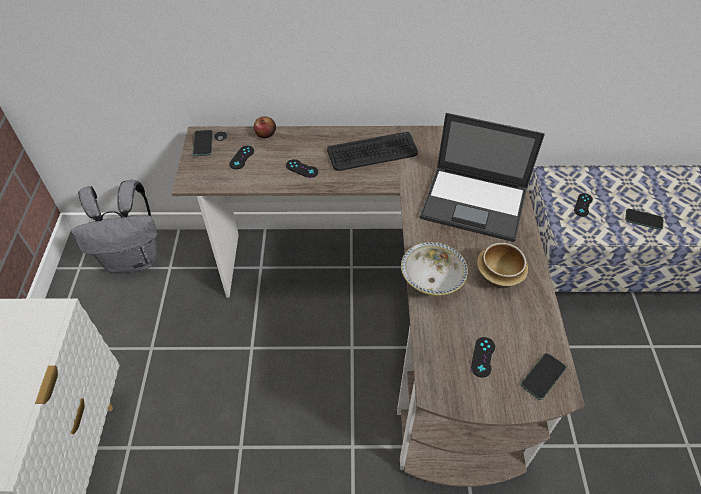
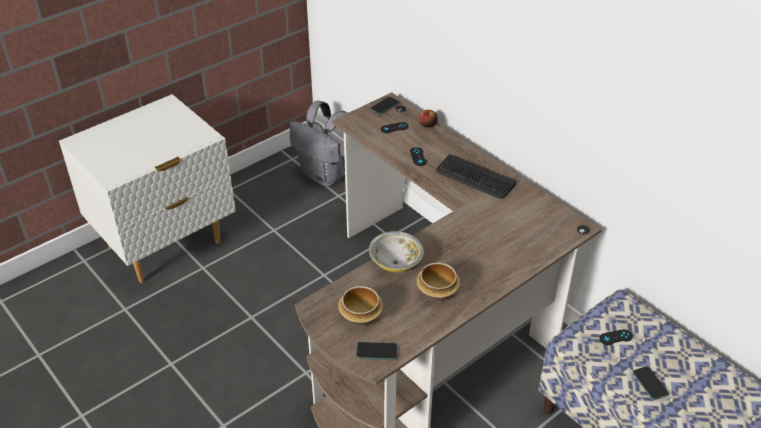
camera: 50 degrees right, 10 degrees down
laptop [420,113,545,242] -> none
black game controller [471,337,495,378] -> bowl [338,286,383,326]

